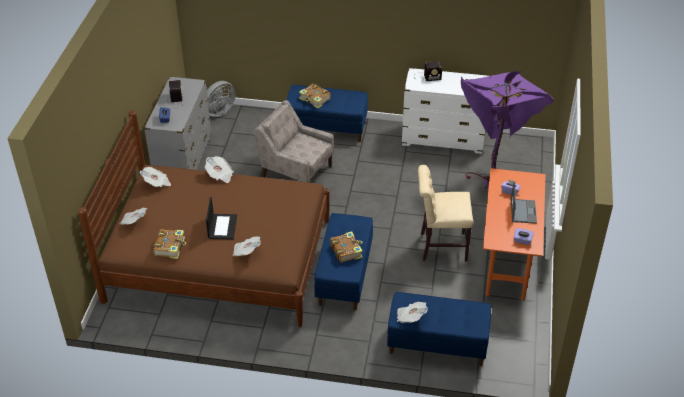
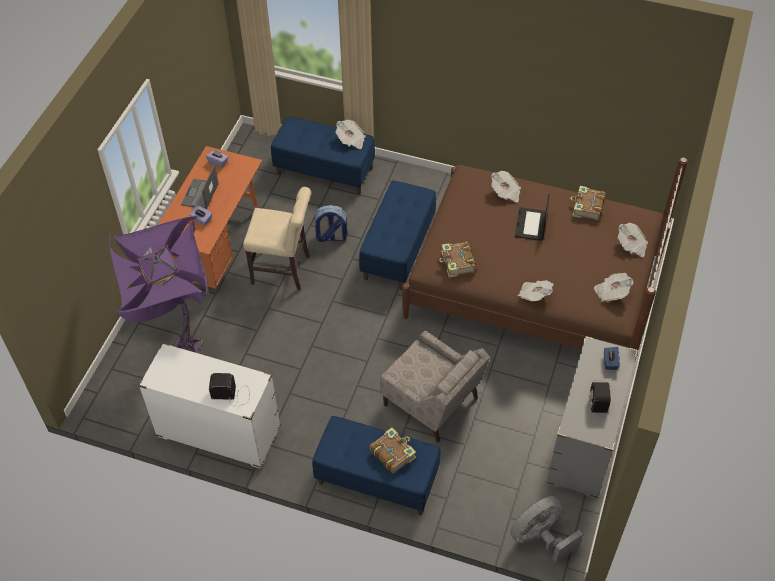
camera: 170 degrees left, 10 degrees up
book [330,231,363,263] -> book moved to [439,242,476,278]
none -> backpack [313,205,348,242]

